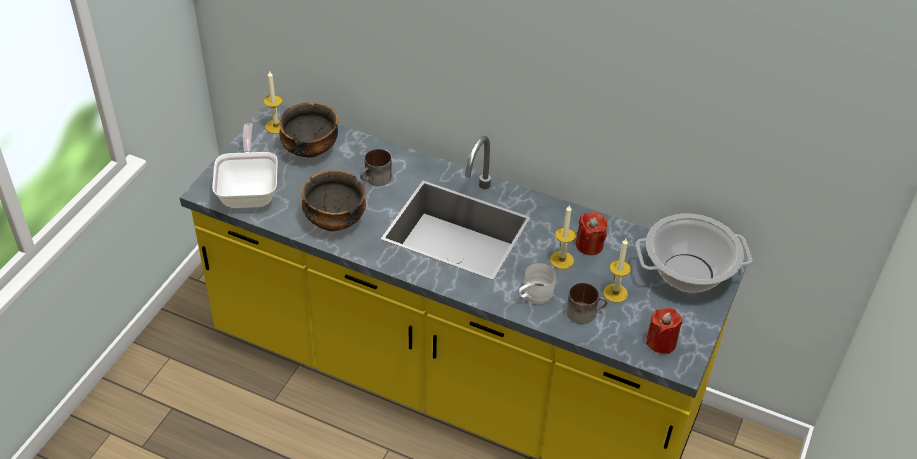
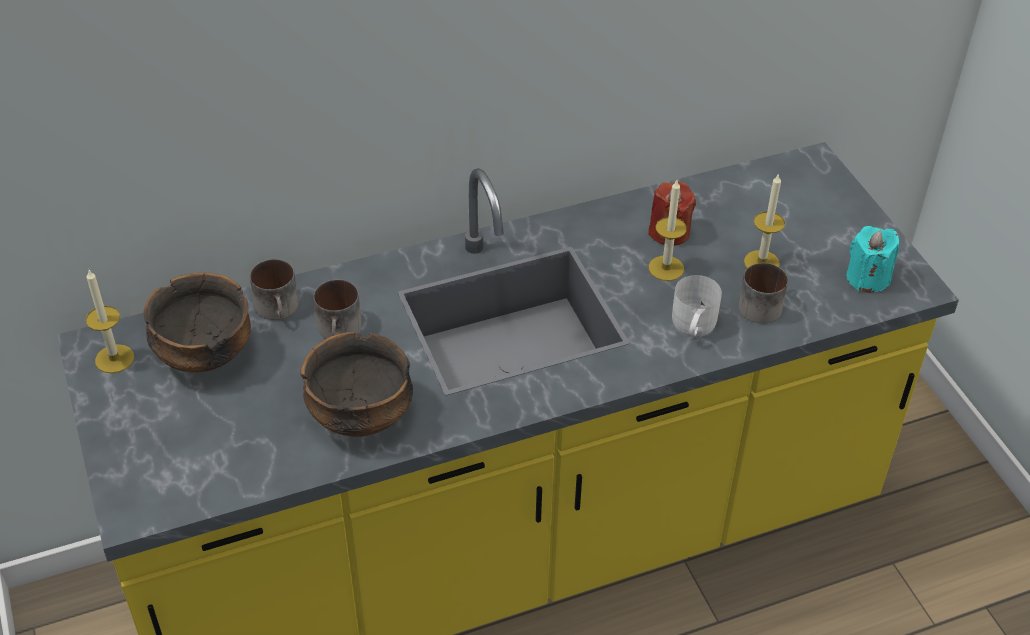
camera: 45 degrees left, 0 degrees up
frying pan [212,123,278,208] -> none
cooking pot [636,214,752,293] -> none
red candle [646,307,682,354] -> turquoise candle [846,226,899,292]
none -> mug [250,259,299,320]

